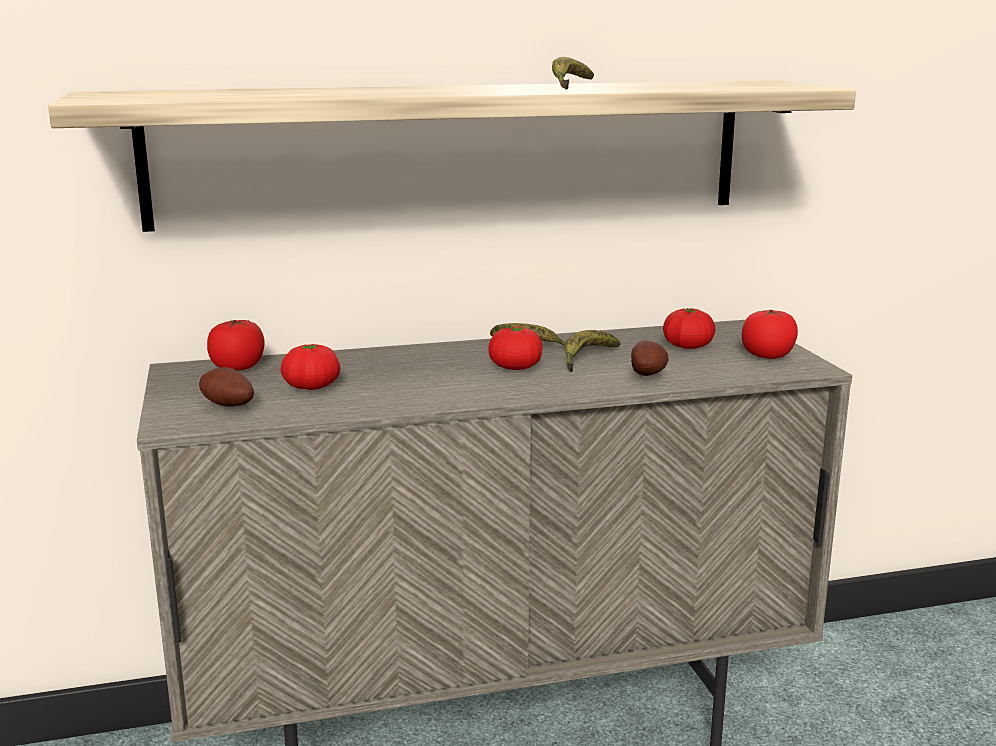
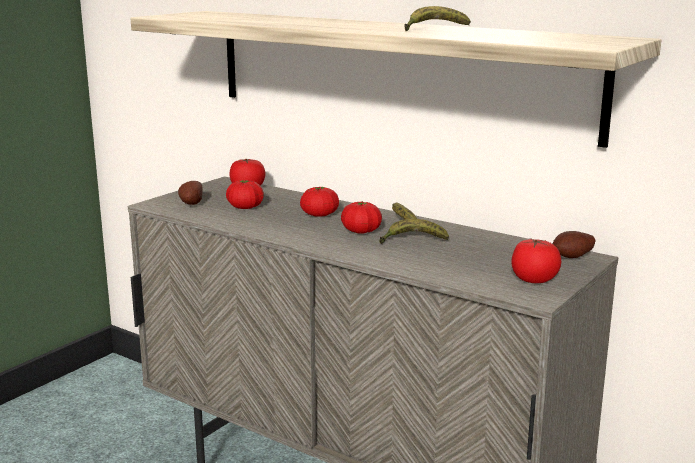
camera: 50 degrees right, 0 degrees up
potato [631,341,669,376] -> potato moved to [552,231,596,258]
tomato [663,308,715,349] -> tomato moved to [300,187,339,217]

